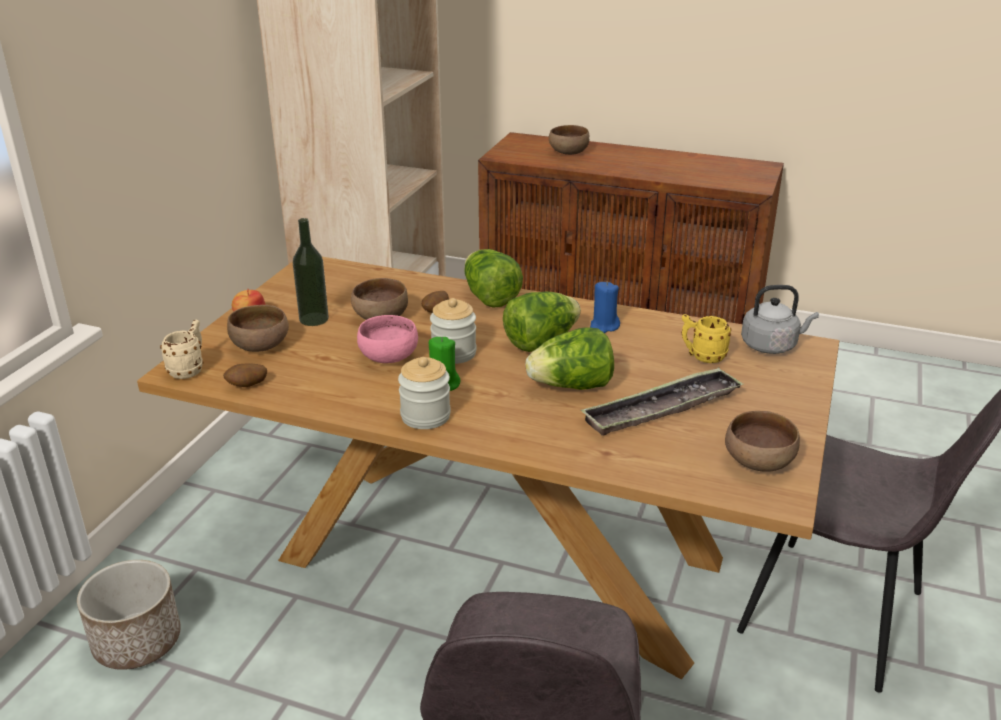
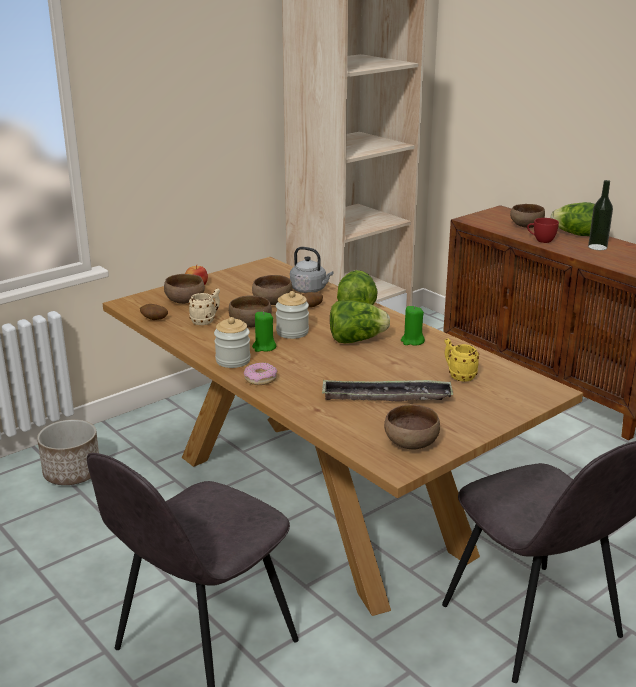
camera: 30 degrees right, 5 degrees down
beige mug [160,320,203,379] -> beige mug moved to [188,289,220,325]
bottle [293,218,329,326] -> bottle moved to [588,180,613,250]
pink bowl [357,315,418,363] -> brown bowl [229,295,272,328]
lettuce [525,327,614,390] -> lettuce moved to [550,202,595,236]
blue candle [590,281,620,333] -> green candle [401,306,425,346]
grey kettle [741,285,819,354] -> grey kettle moved to [290,247,333,293]
none -> donut [244,362,277,385]
none -> red cup [527,218,559,243]

